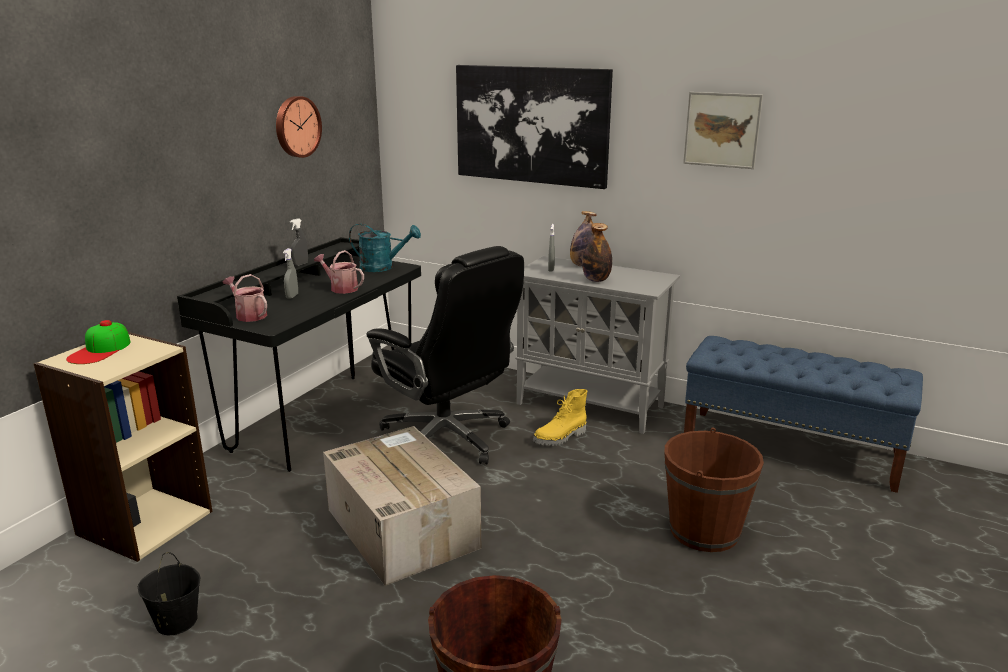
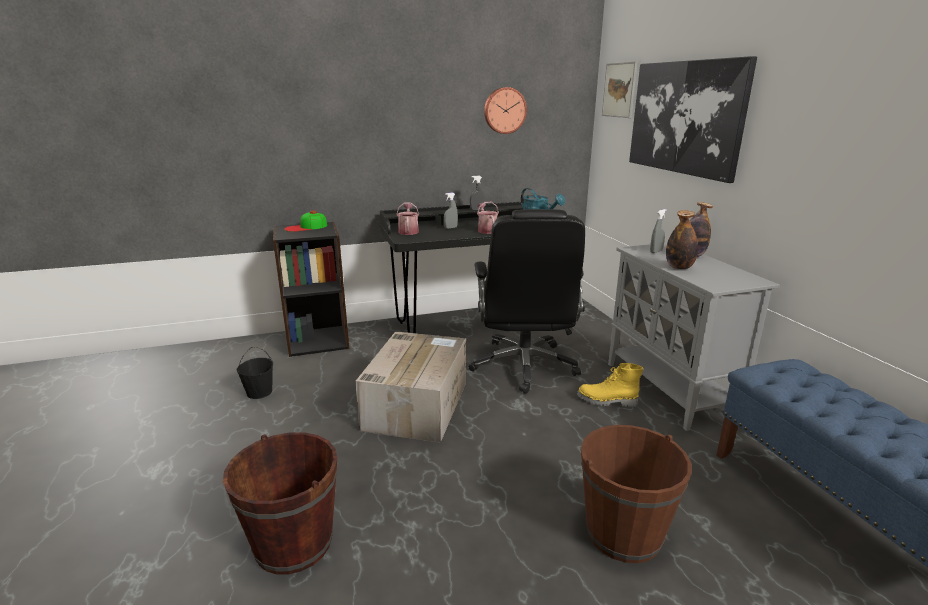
camera: 45 degrees right, 0 degrees up
beige bookcase [33,332,212,562] -> black bookcase [273,222,349,357]
picture [683,92,763,169] -> picture moved to [602,61,637,118]

